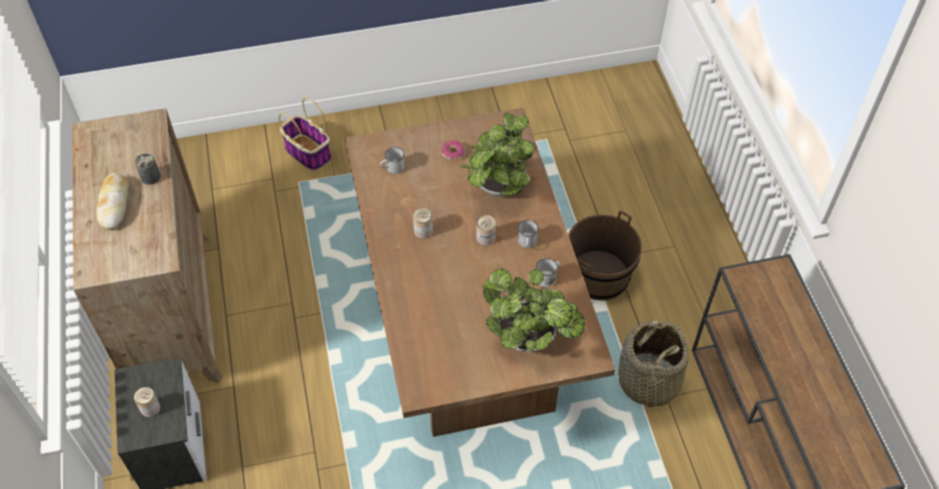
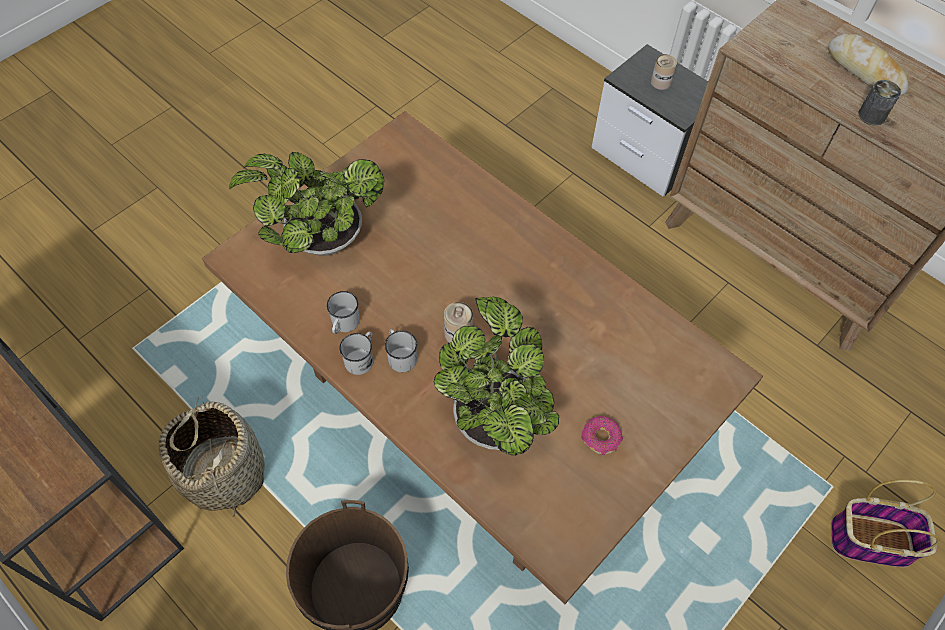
camera: 145 degrees right, 5 degrees up
white mug [380,147,405,174] -> white mug moved to [339,332,373,375]
can [413,208,433,239] -> none

